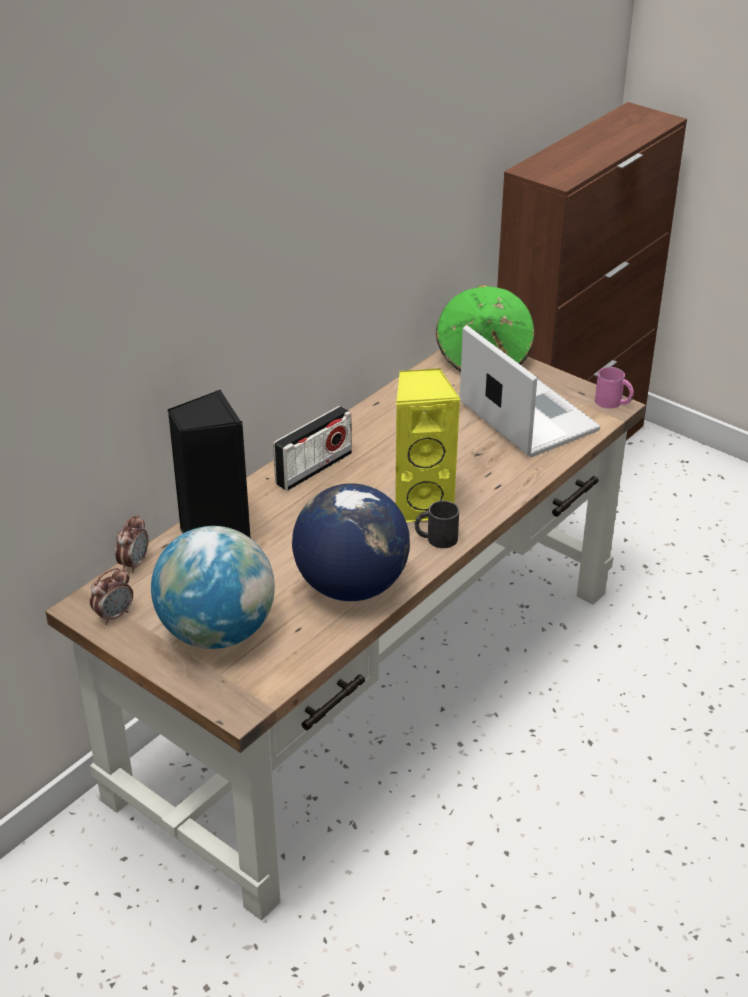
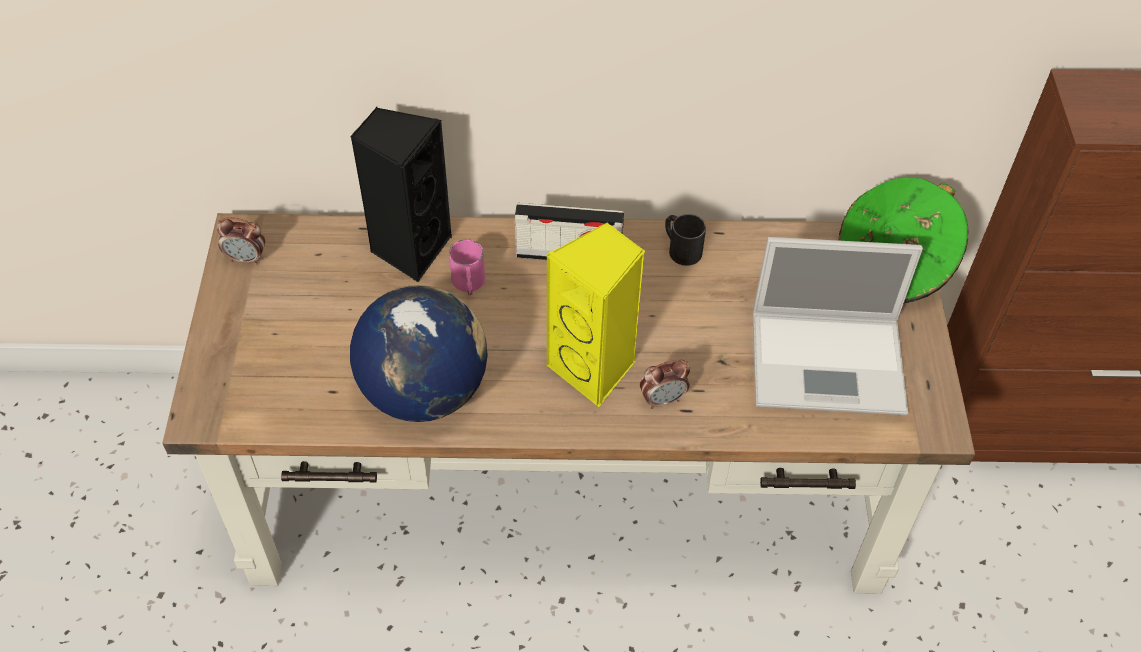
camera: 50 degrees right, 15 degrees up
alarm clock [115,515,148,573] -> alarm clock moved to [640,359,690,409]
globe [151,526,275,649] -> none
black mug [415,501,459,548] -> black mug moved to [665,214,706,266]
laptop [460,325,601,457] -> laptop turned 75 degrees clockwise [753,237,923,415]
pink mug [595,367,634,409] -> pink mug moved to [449,239,485,296]

